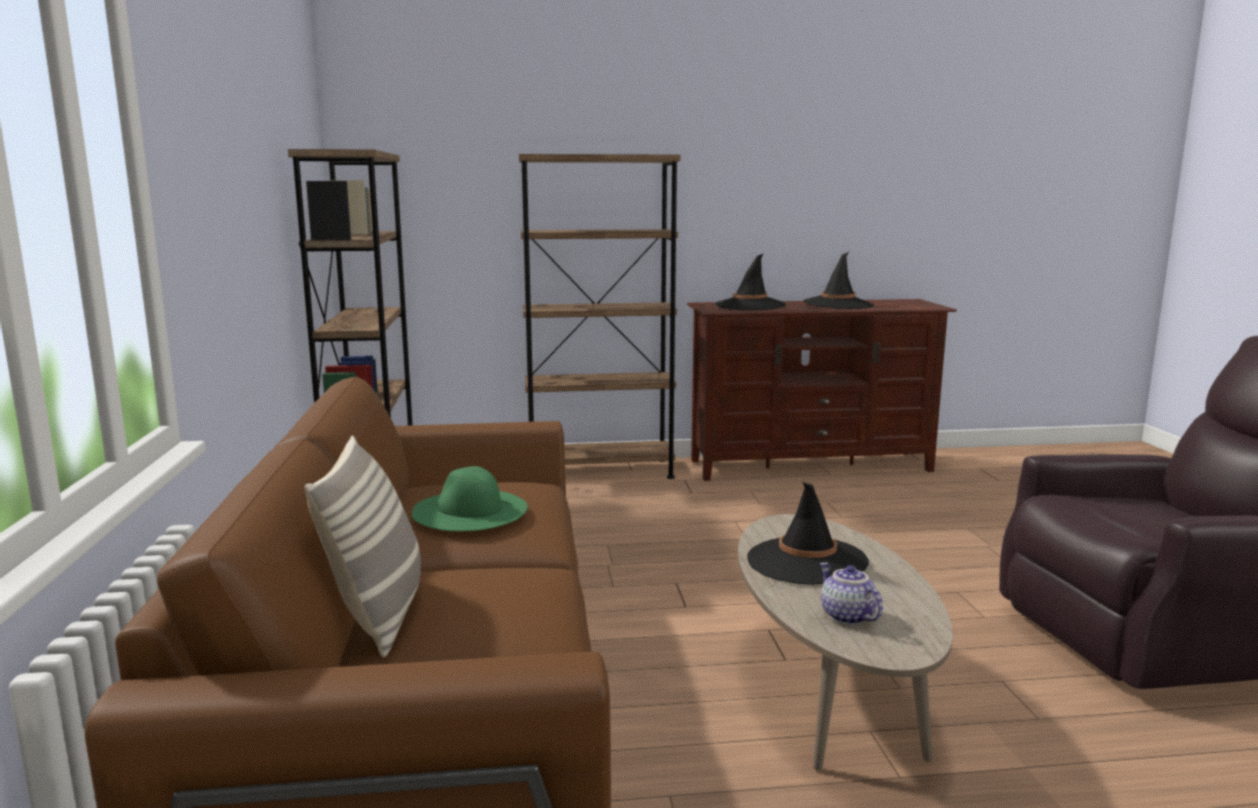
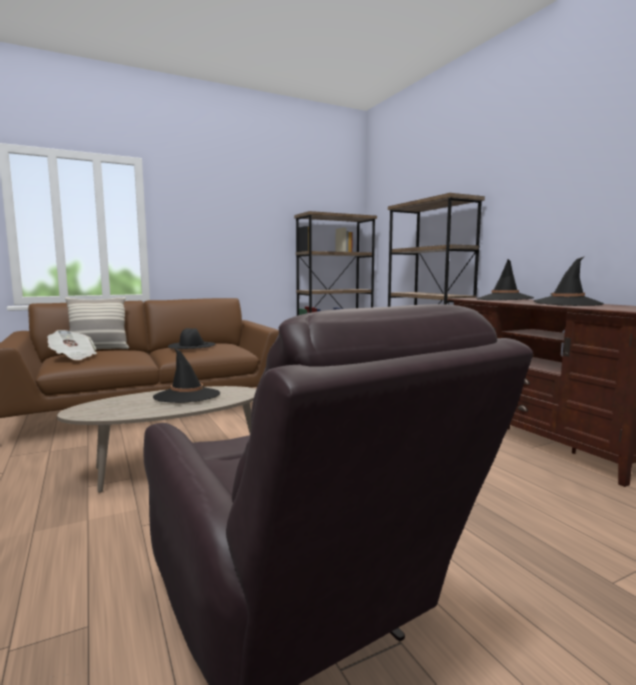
camera: 70 degrees right, 5 degrees down
green hat [412,466,528,531] -> black hat [168,328,215,349]
teapot [820,562,883,625] -> none
none -> newspaper [47,330,97,360]

